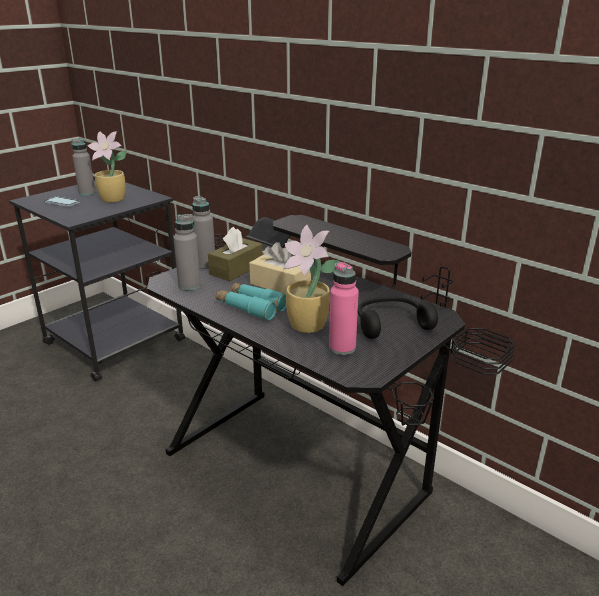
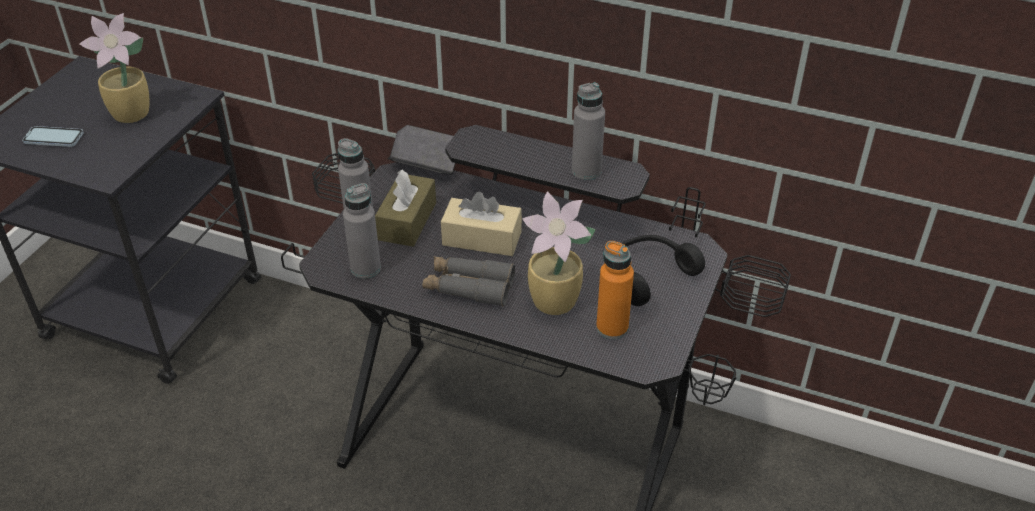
camera: 20 degrees left, 15 degrees up
grey bottle [71,139,96,196] -> grey bottle moved to [572,82,605,180]
turquoise binoculars [216,282,286,321] -> grey binoculars [422,256,515,307]
pink bottle [329,262,359,355] -> orange bottle [596,241,634,339]

